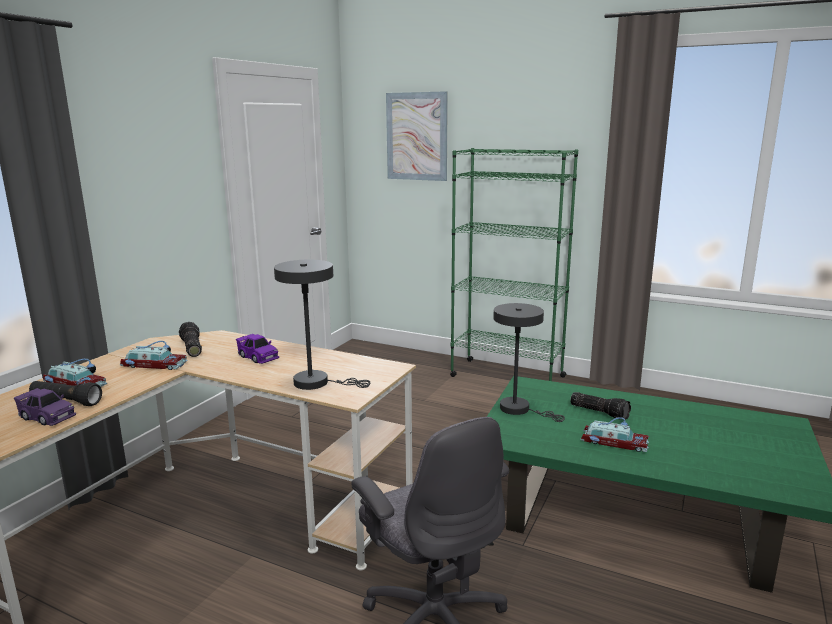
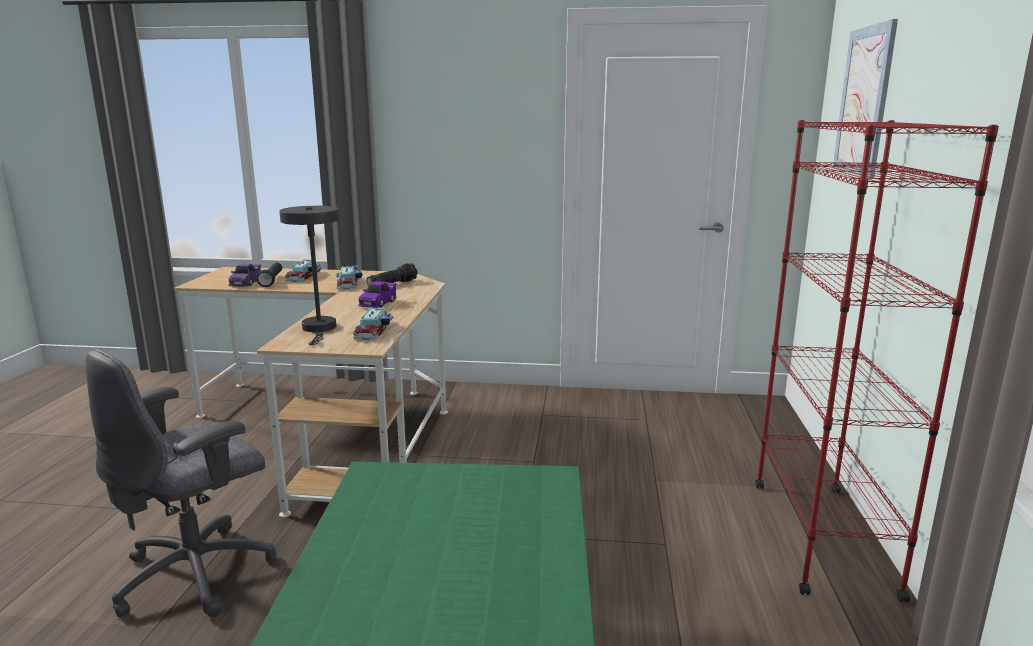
camera: 70 degrees right, 0 degrees up
green bookcase [450,148,578,381] -> red bookcase [756,120,999,602]
grey table lamp [493,303,565,422] -> none
flashlight [570,392,631,420] -> none
toy car [581,417,650,452] -> toy car moved to [353,307,393,340]

